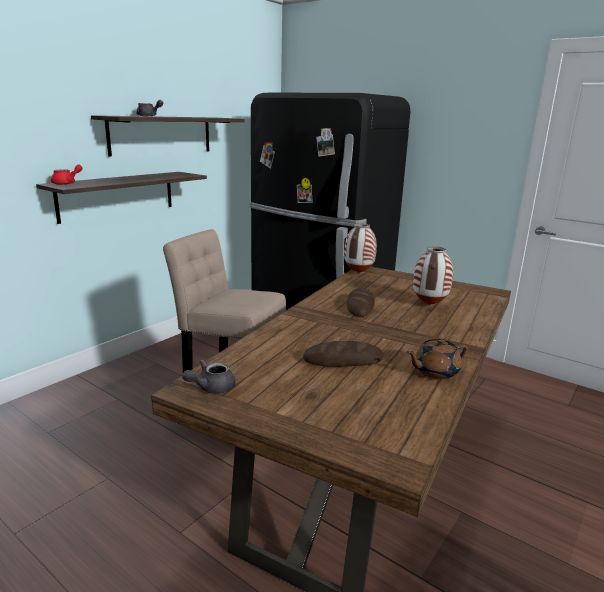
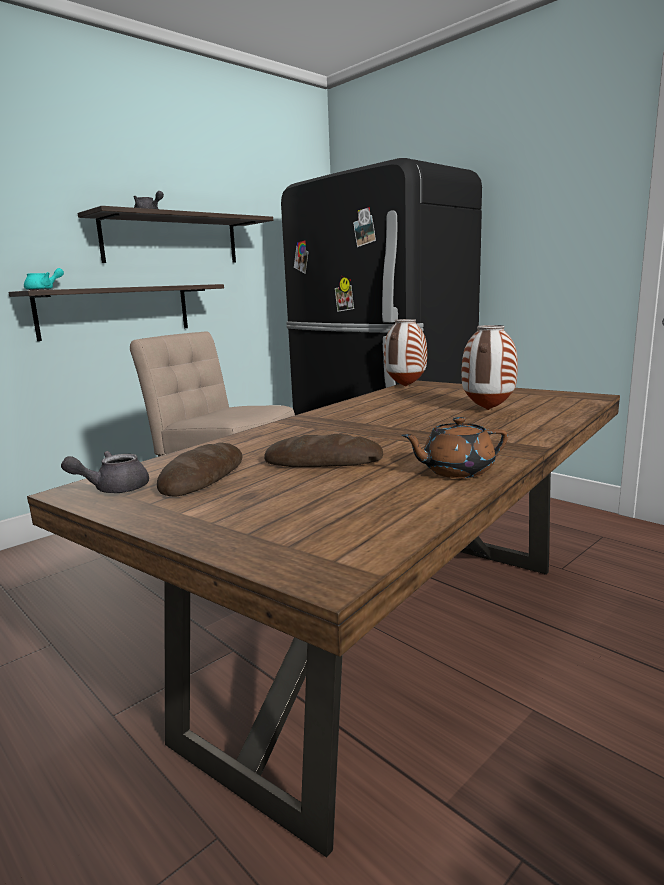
camera: 10 degrees right, 5 degrees down
red teapot [51,165,83,185] -> turquoise teapot [24,268,64,290]
bread [347,288,375,317] -> bread moved to [157,443,242,496]

